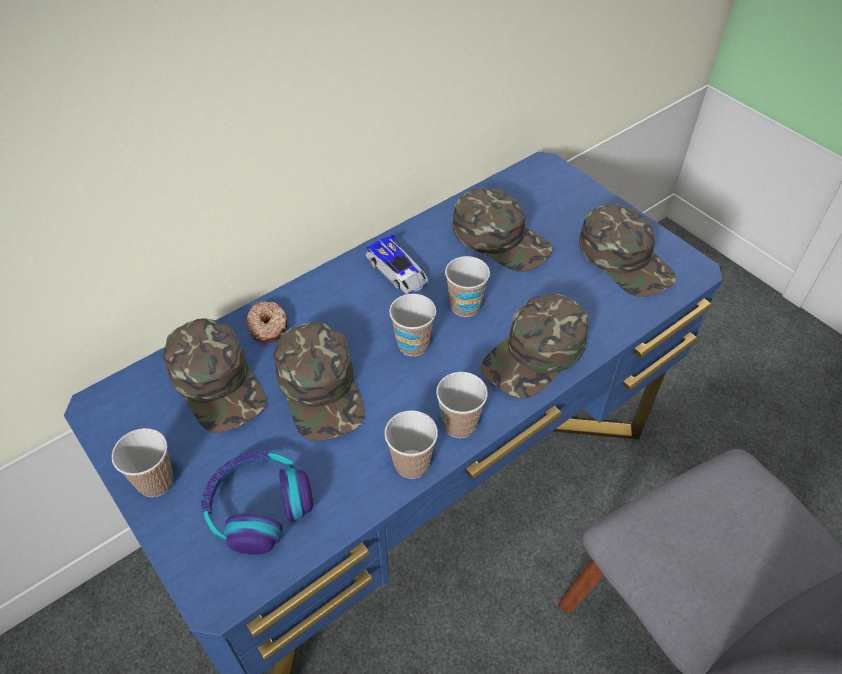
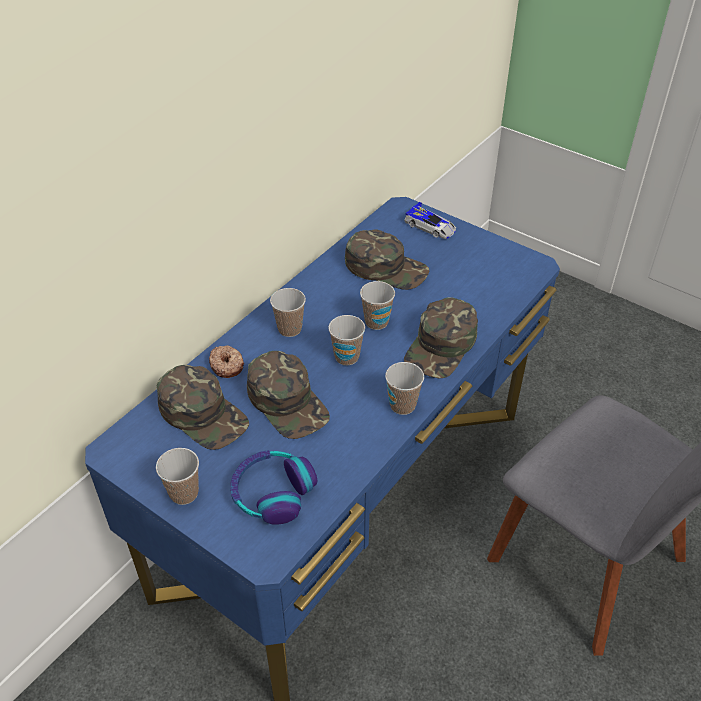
camera: 15 degrees left, 5 degrees down
toy car [366,234,428,294] -> toy car moved to [404,202,456,239]
cup [384,410,438,479] -> cup moved to [270,288,306,337]
green cap [579,204,677,297] -> none

